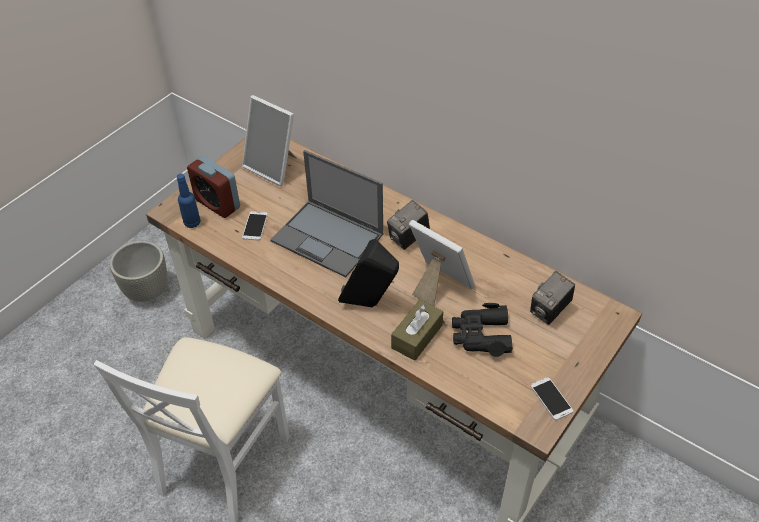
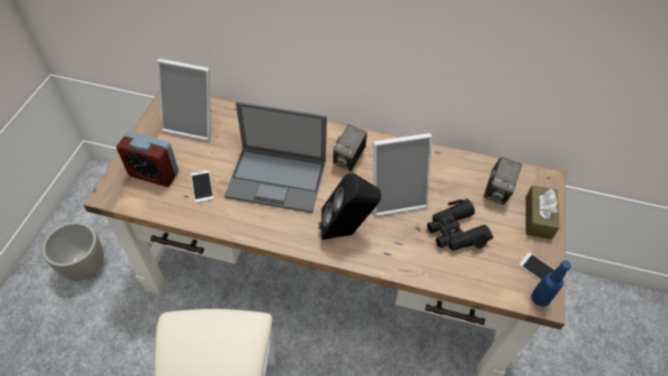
camera: 25 degrees left, 5 degrees up
blue bottle [177,174,201,228] -> blue bottle moved to [531,260,571,307]
brown tissue box [391,300,443,361] -> brown tissue box moved to [526,185,560,240]
picture frame [409,220,475,306] -> picture frame turned 150 degrees clockwise [373,133,432,216]

